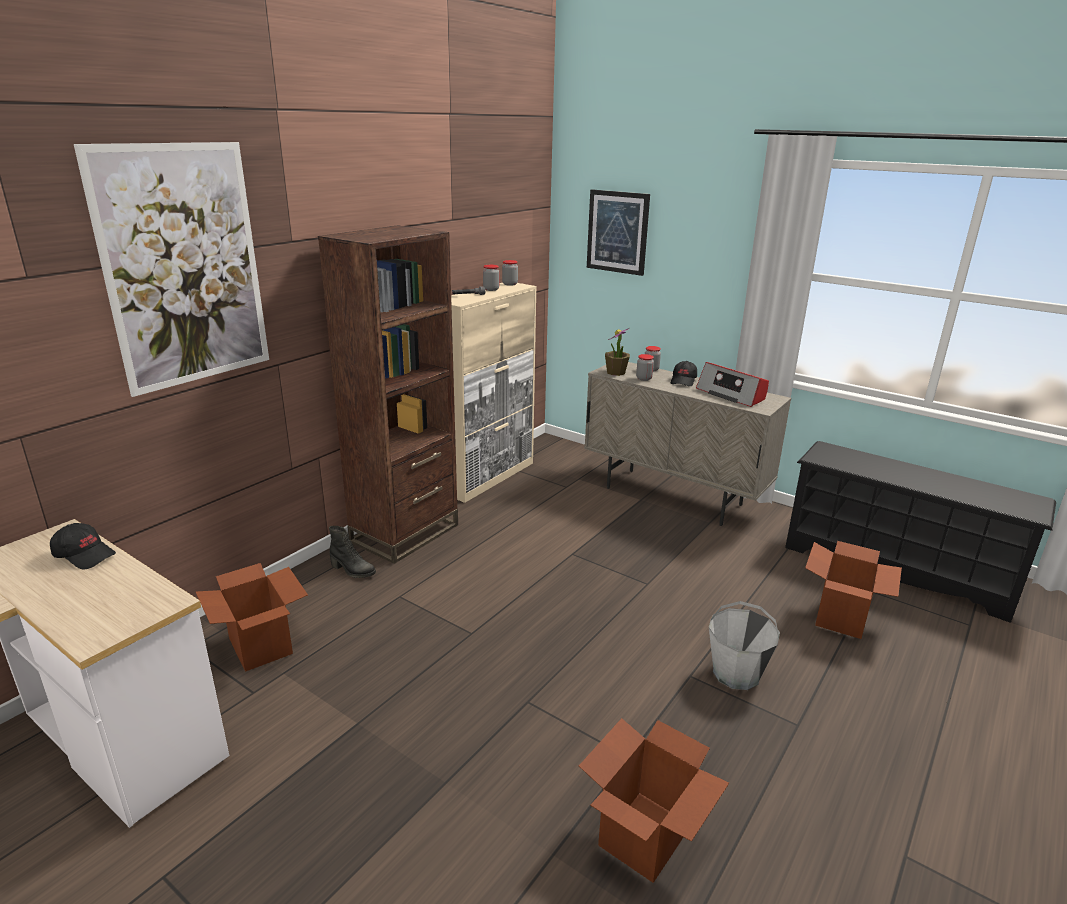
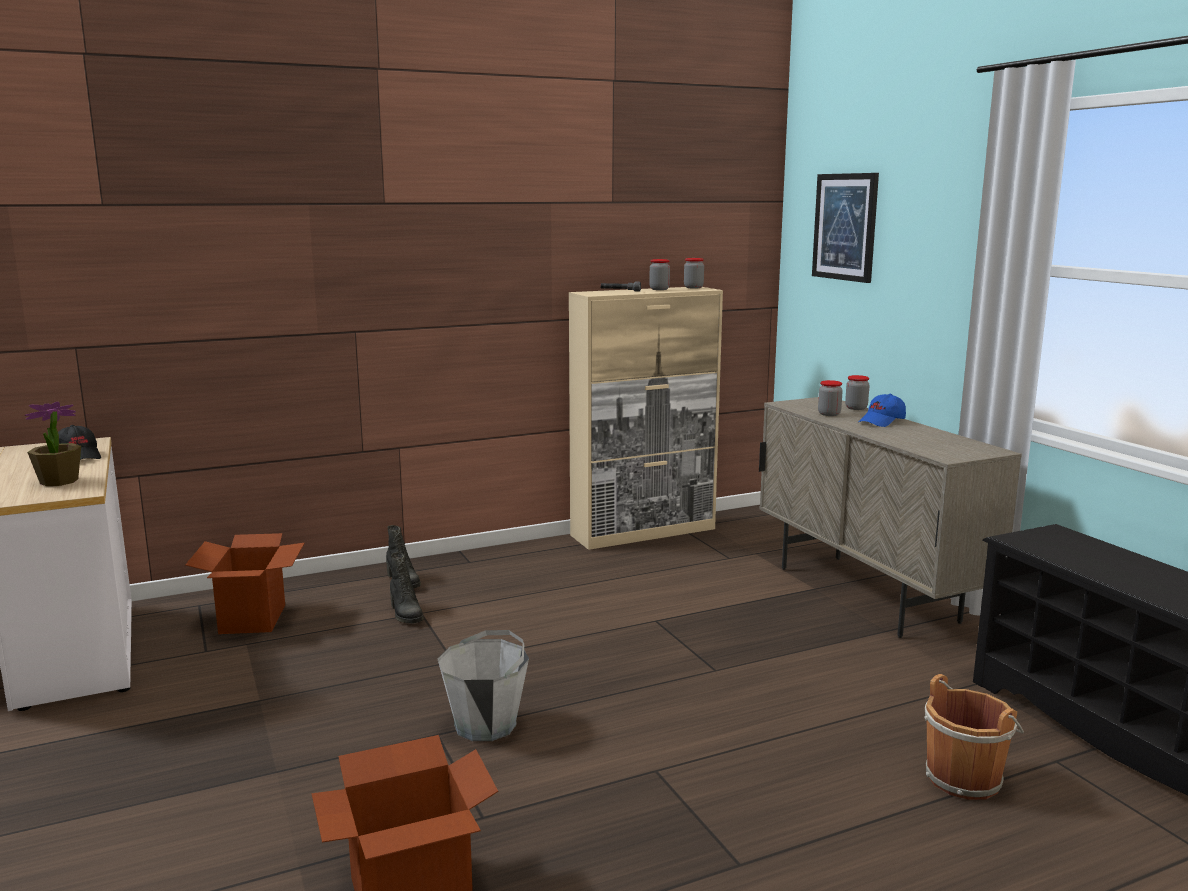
camera: 30 degrees right, 10 degrees down
picture [74,142,269,397] -> none
brown bookcase [318,225,458,564] -> none
potted plant [605,328,630,376] -> potted plant moved to [24,402,81,486]
black cap [671,361,697,386] -> blue cap [859,394,906,427]
radio [696,362,769,407] -> none
grey bucket [709,601,780,690] -> grey bucket moved to [438,630,529,741]
cardboard box [805,541,902,639] -> brown bucket [924,674,1024,800]
none -> black boot [390,552,423,623]

